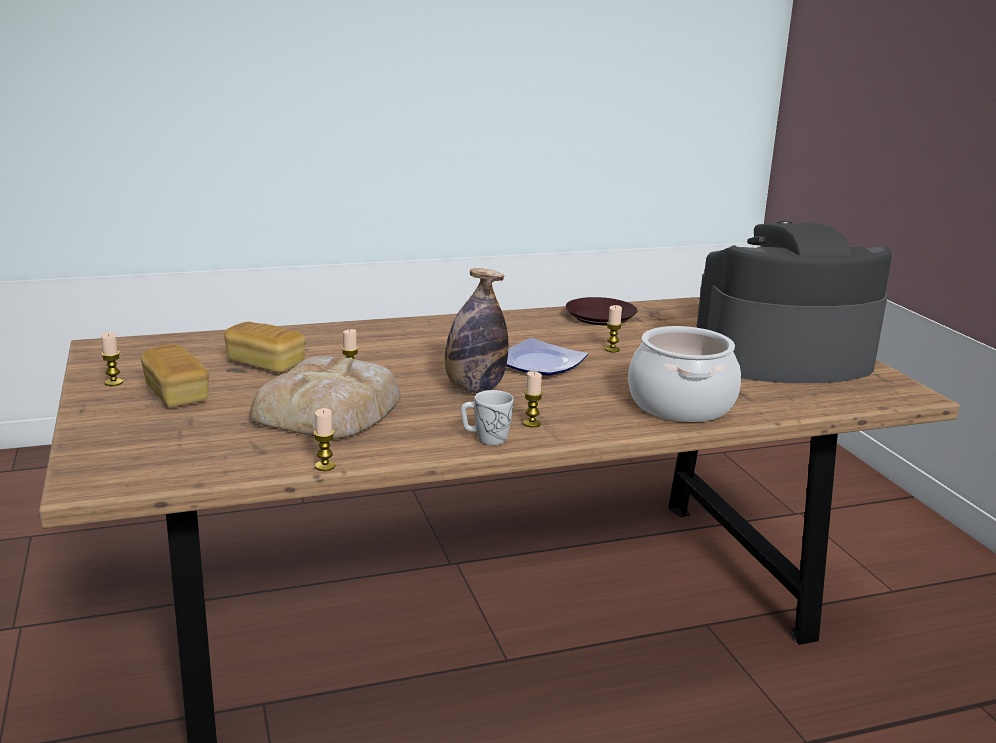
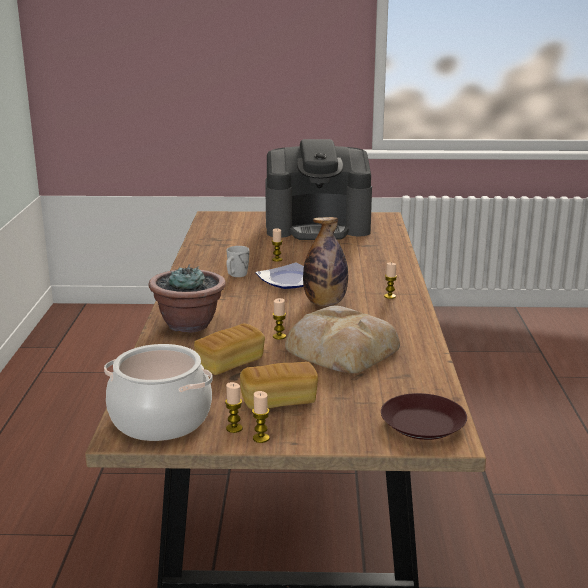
camera: 70 degrees left, 0 degrees up
candle [314,408,335,471] -> candle moved to [252,391,270,443]
white mug [461,390,514,445] -> white mug moved to [226,246,249,277]
brown plate [565,297,638,325] -> brown plate moved to [381,393,467,440]
cooking pot [628,326,741,422] -> cooking pot moved to [104,344,213,441]
coffee machine [696,221,892,383] -> coffee machine turned 105 degrees counterclockwise [265,139,372,240]
none -> potted plant [149,264,226,332]

